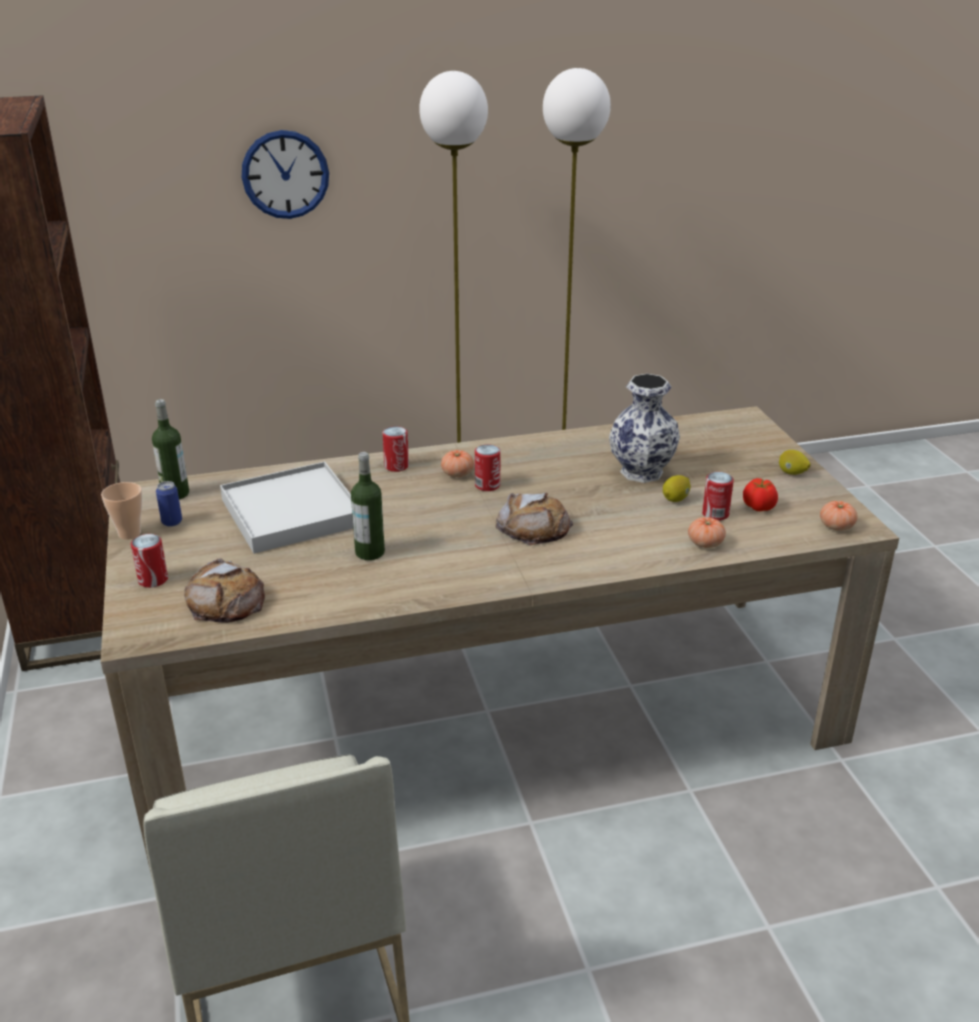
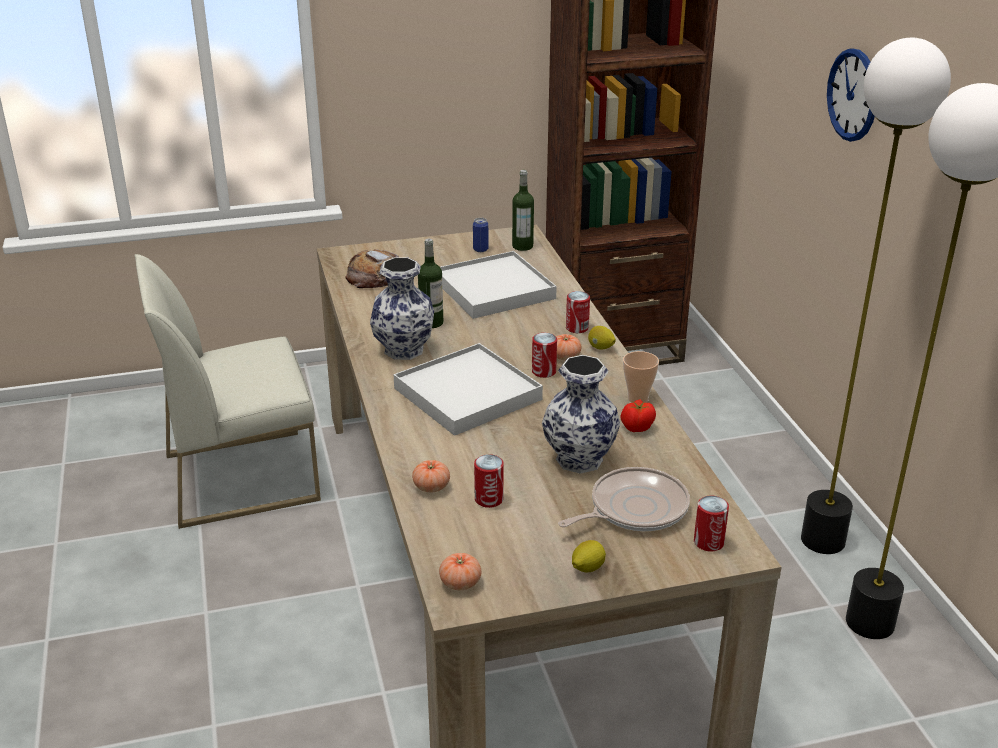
camera: 90 degrees right, 0 degrees up
cup [101,482,142,540] -> cup moved to [623,351,659,403]
can [131,534,168,588] -> can moved to [694,496,729,551]
bread [496,493,573,545] -> white tray [393,343,543,436]
lemon [663,475,691,502] -> lemon moved to [588,326,616,350]
tomato [743,478,778,511] -> tomato moved to [621,399,656,432]
none -> vase [370,257,434,360]
none -> frying pan [558,467,690,531]

